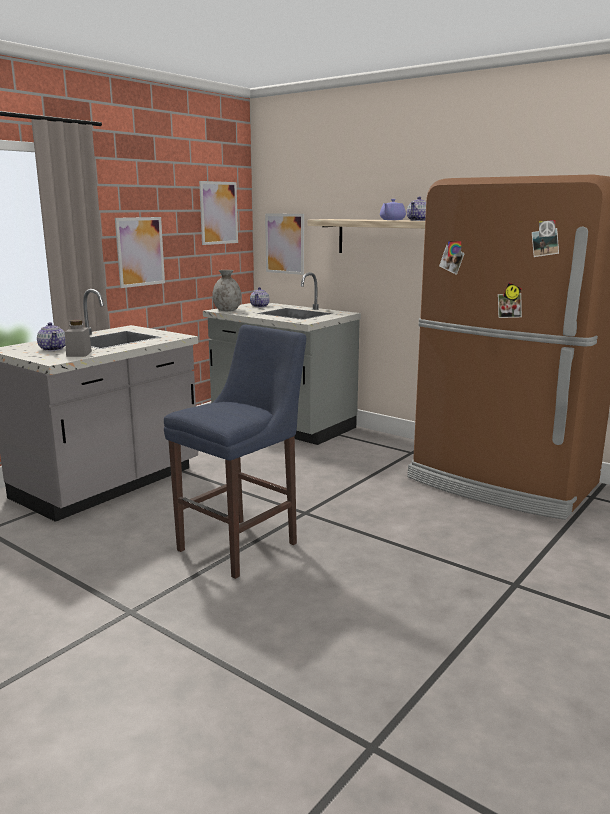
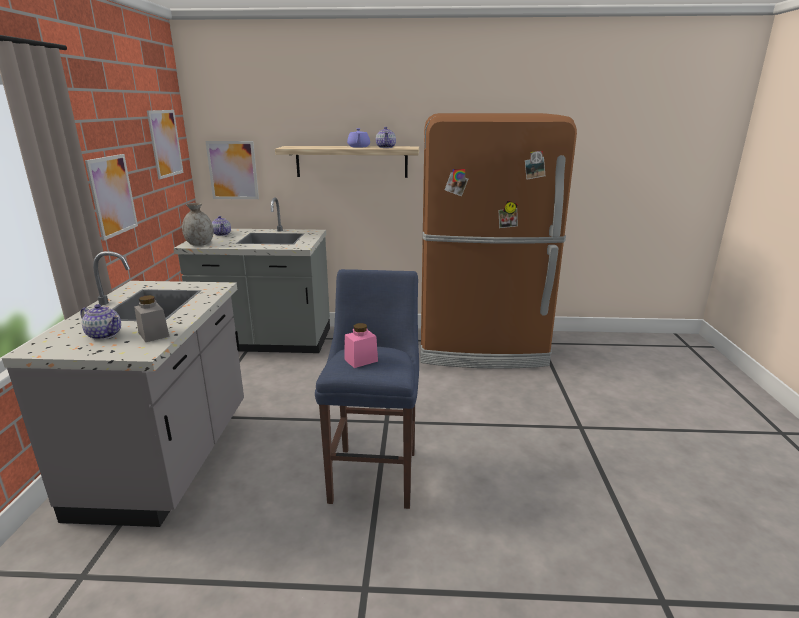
camera: 35 degrees left, 5 degrees up
none -> pink jar [344,323,378,368]

